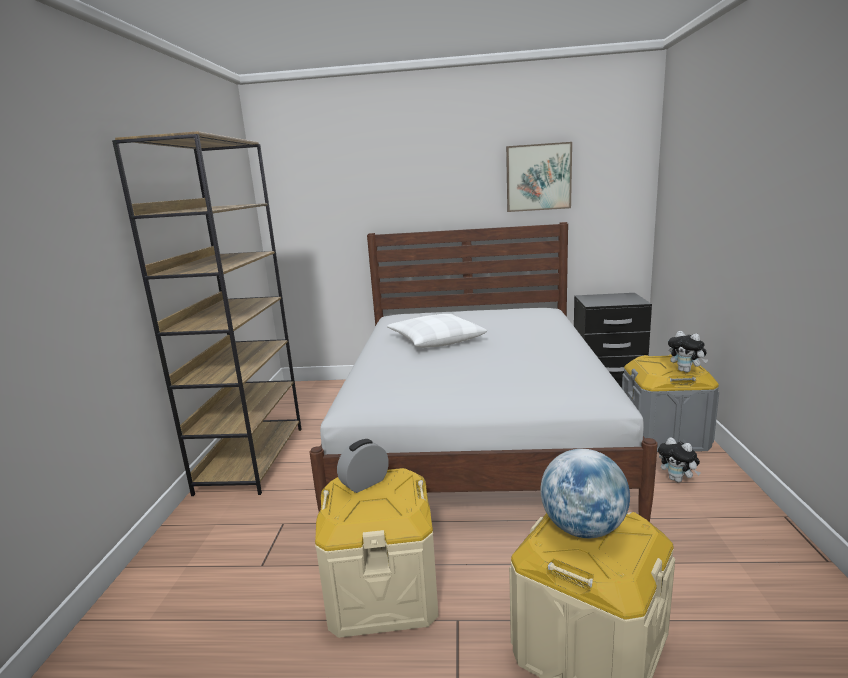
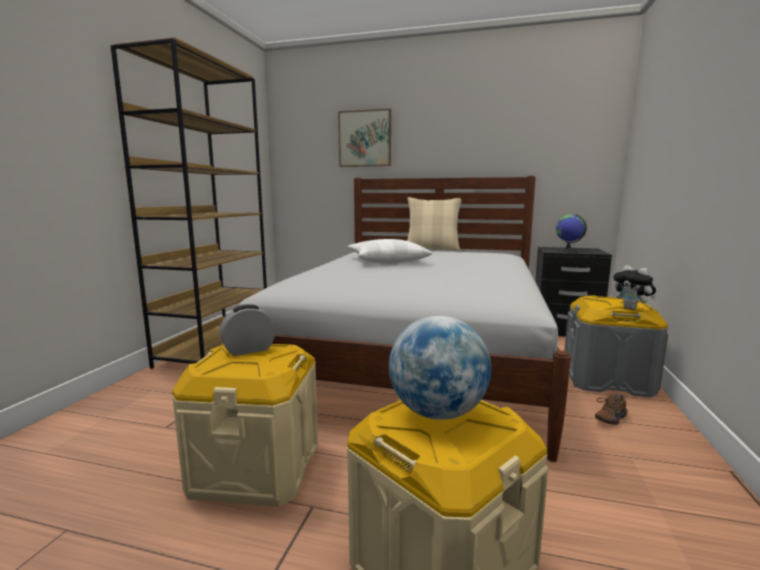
camera: 10 degrees right, 5 degrees down
picture [506,142,572,212] -> picture moved to [338,109,391,167]
plush toy [658,437,701,482] -> brown shoe [595,394,627,425]
none -> beige pillow [407,197,461,251]
none -> globe [556,214,587,252]

